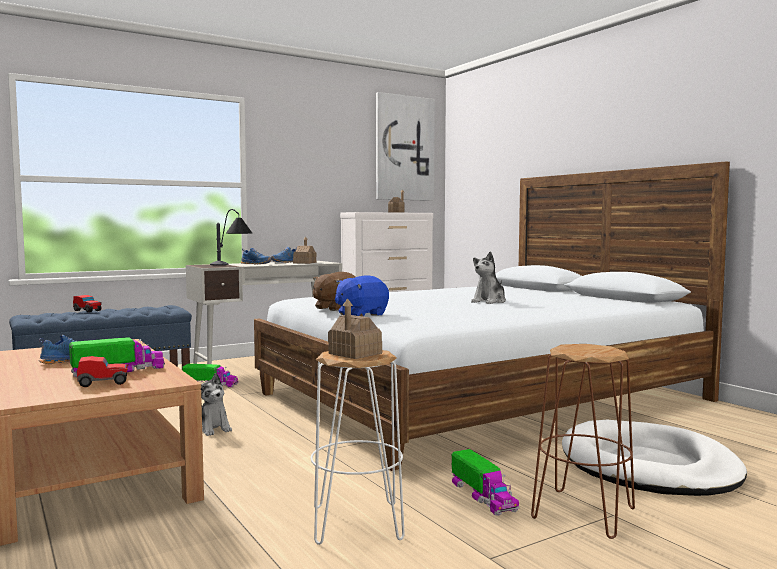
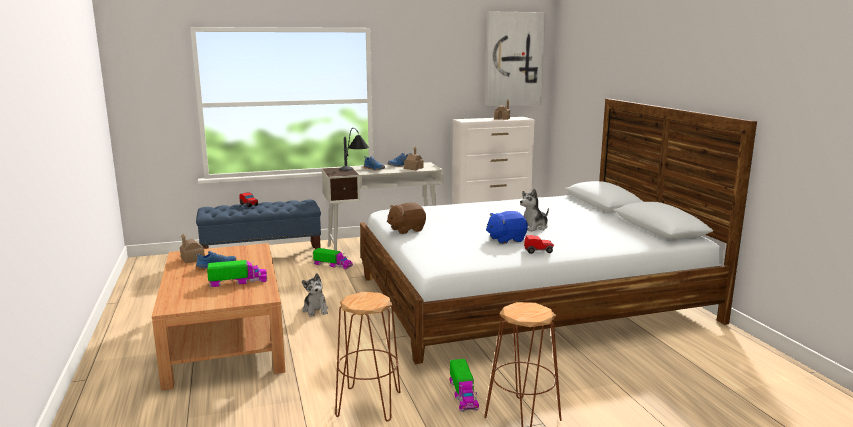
camera: 15 degrees right, 10 degrees up
toy car [77,356,129,387] -> toy car moved to [524,235,554,254]
white stool [311,350,405,545] -> brown stool [335,292,401,422]
toy house [328,298,382,359] -> toy house moved to [180,234,205,264]
blue plush toy [335,276,389,317] -> blue plush toy moved to [486,211,528,244]
white dog bed [562,420,747,496] -> none

